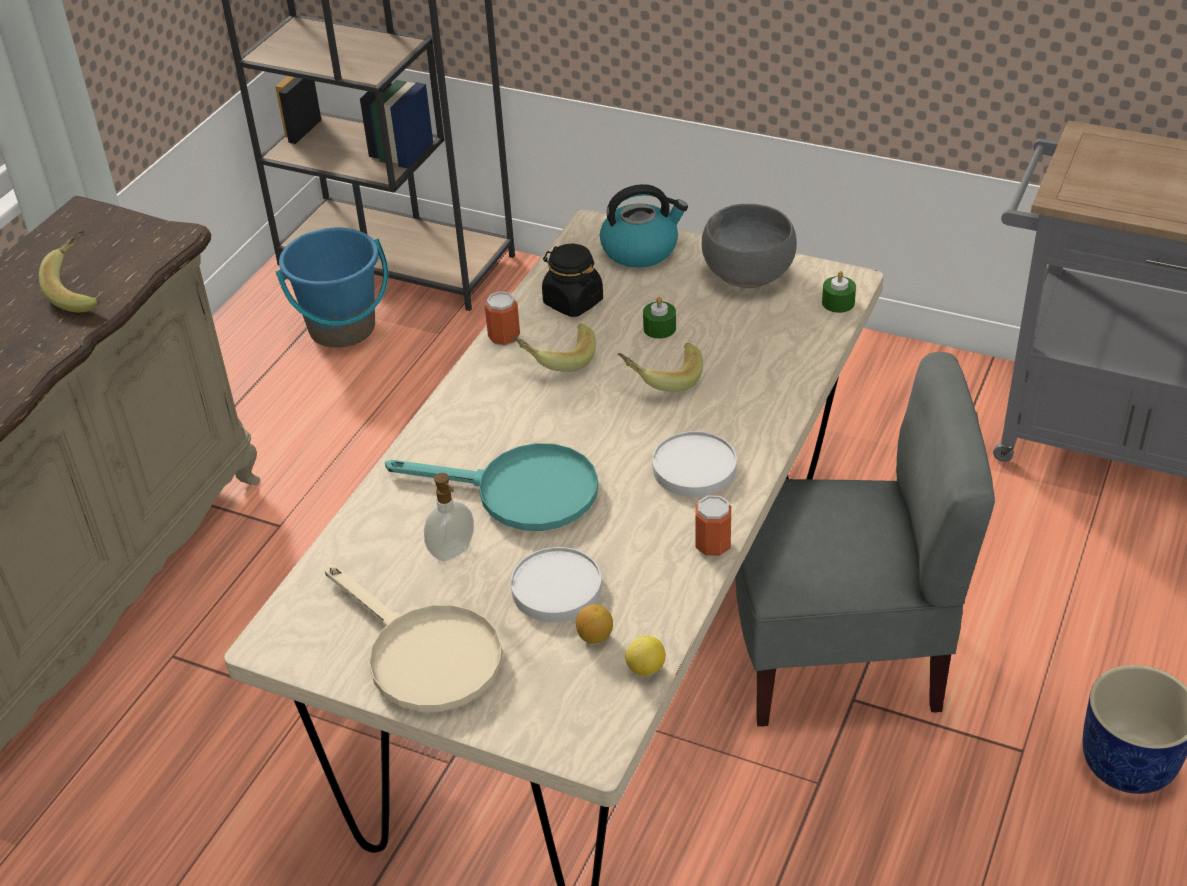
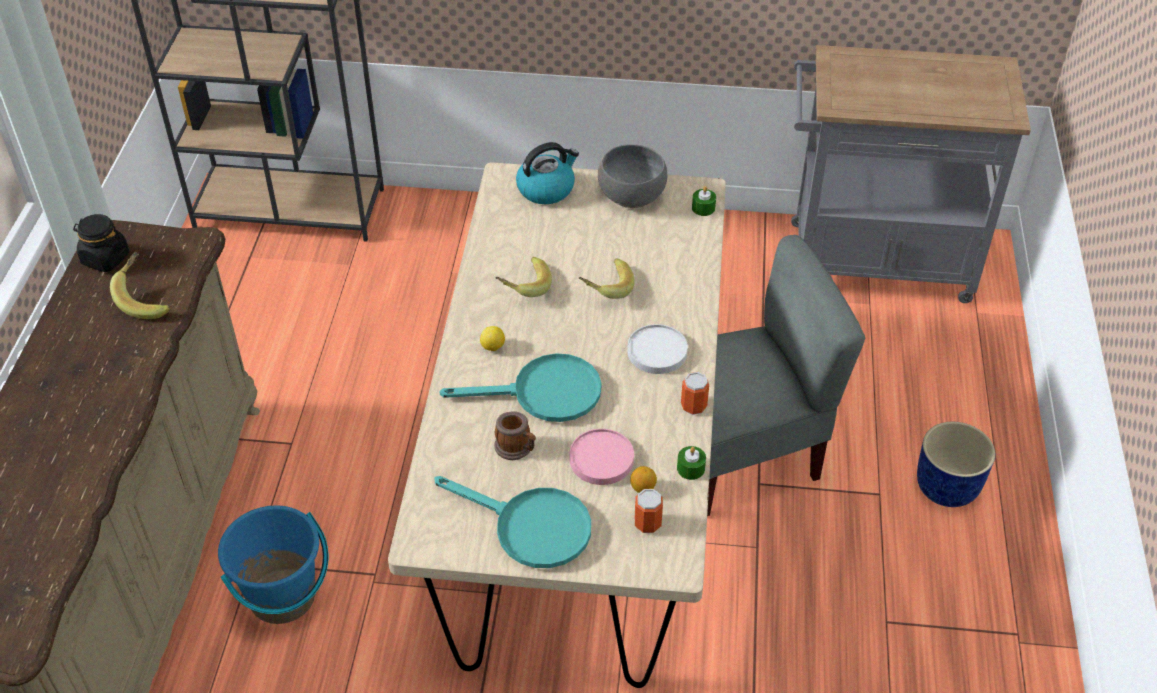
camera: 20 degrees left, 5 degrees up
blue bucket [276,228,388,348] -> blue bucket moved to [218,505,328,624]
beige frying pan [325,564,502,712] -> turquoise frying pan [434,476,591,568]
soap dispenser [424,473,474,561] -> mug [494,411,536,460]
can [485,291,520,346] -> can moved to [635,489,663,533]
white plate [511,547,602,622] -> pink plate [570,429,634,485]
black jar [542,244,603,317] -> black jar moved to [73,214,129,272]
lemon [625,636,666,677] -> lemon moved to [480,326,505,351]
green candle [643,296,676,339] -> green candle moved to [677,446,706,480]

